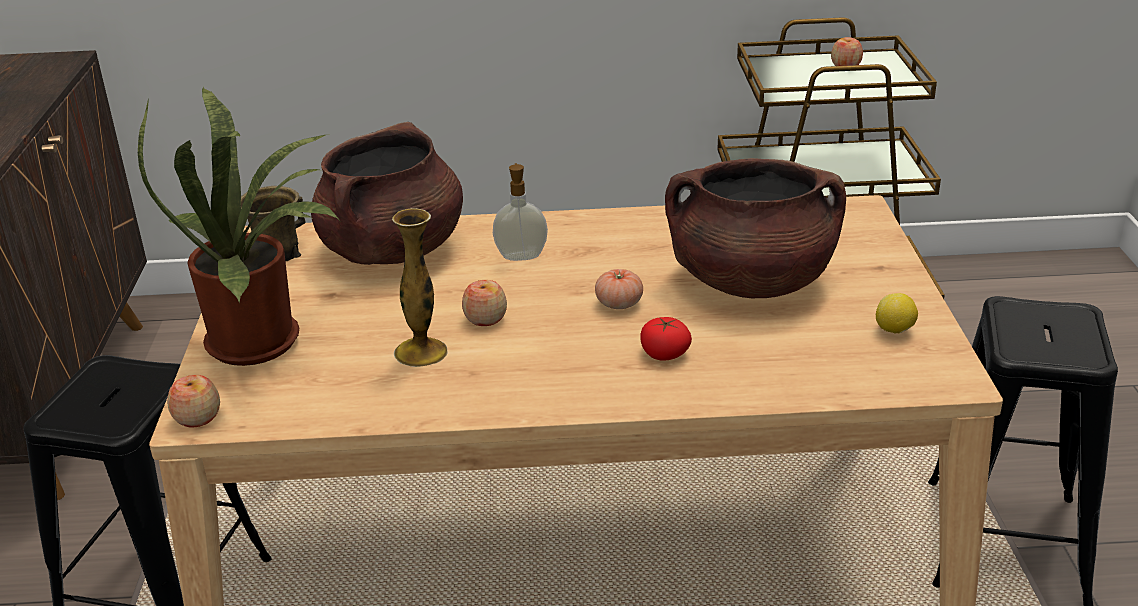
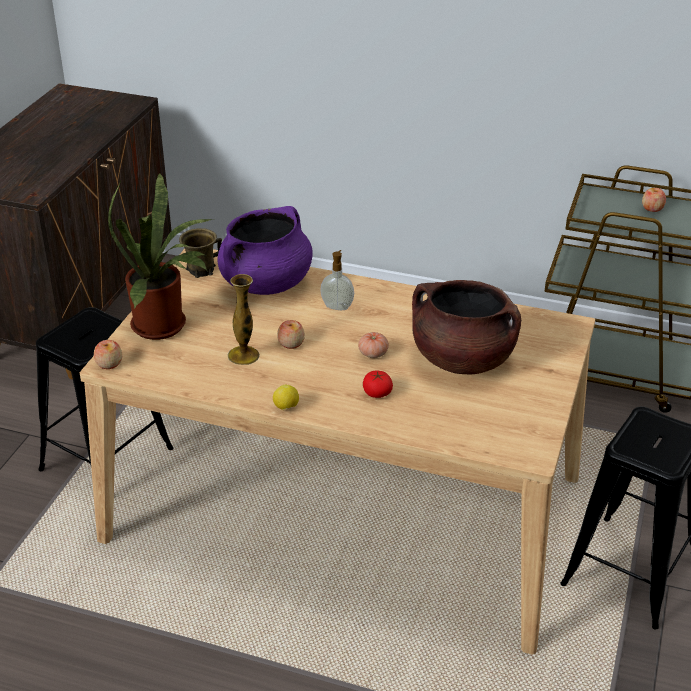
camera: 20 degrees right, 5 degrees up
brown cooking pot [311,122,463,265] -> purple cooking pot [217,206,313,295]
lemon [876,293,918,333] -> lemon moved to [273,385,299,410]

